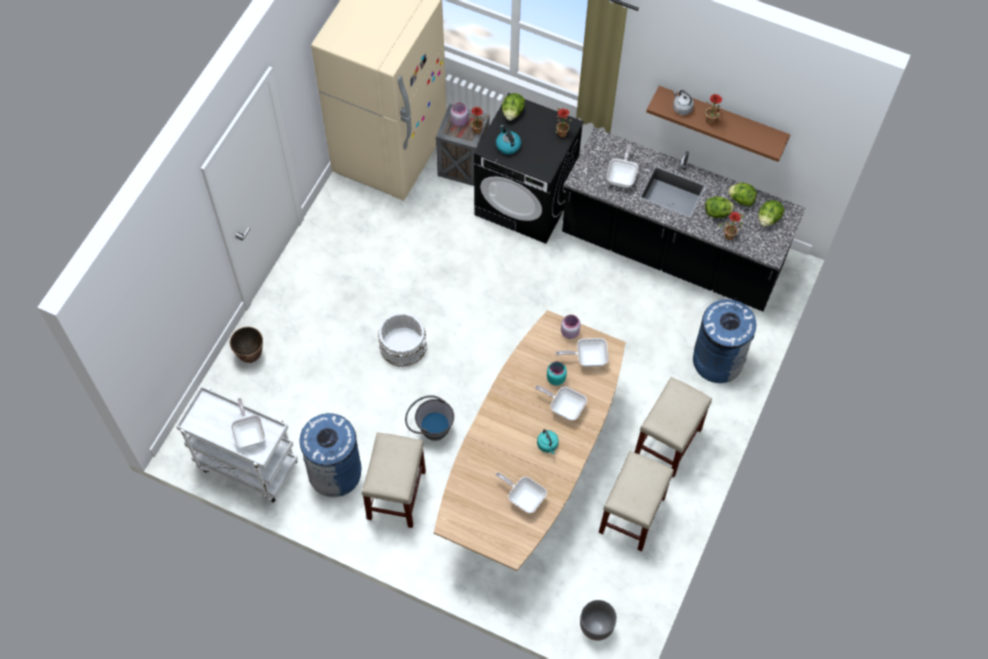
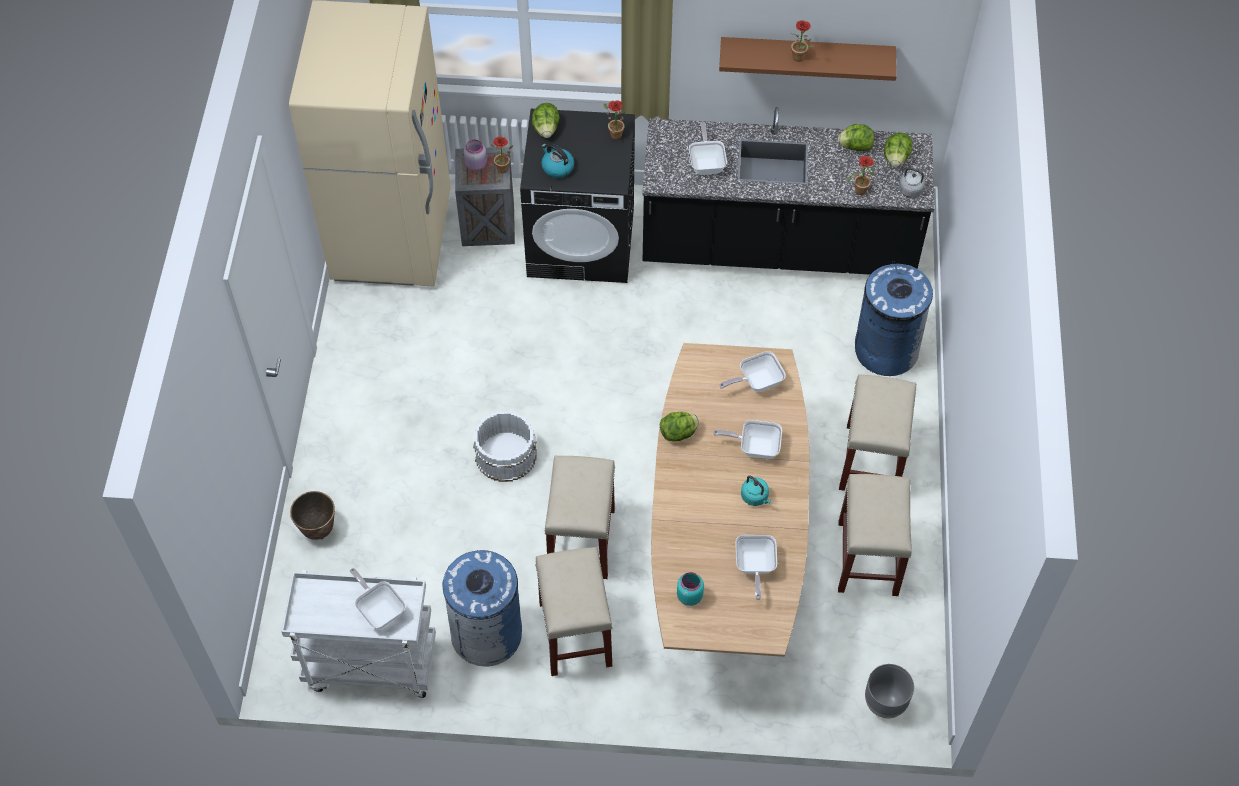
camera: 20 degrees left, 5 degrees down
grey bucket [405,395,454,441] -> beige stool [544,455,615,579]
frying pan [495,472,547,513] -> frying pan turned 105 degrees counterclockwise [735,535,777,600]
turquoise jar [547,361,567,386] -> turquoise jar moved to [677,572,704,606]
pink jar [561,315,581,339] -> none
grey kettle [673,90,694,115] -> grey kettle moved to [895,168,925,197]
lettuce [705,196,735,218] -> lettuce moved to [659,412,699,442]

